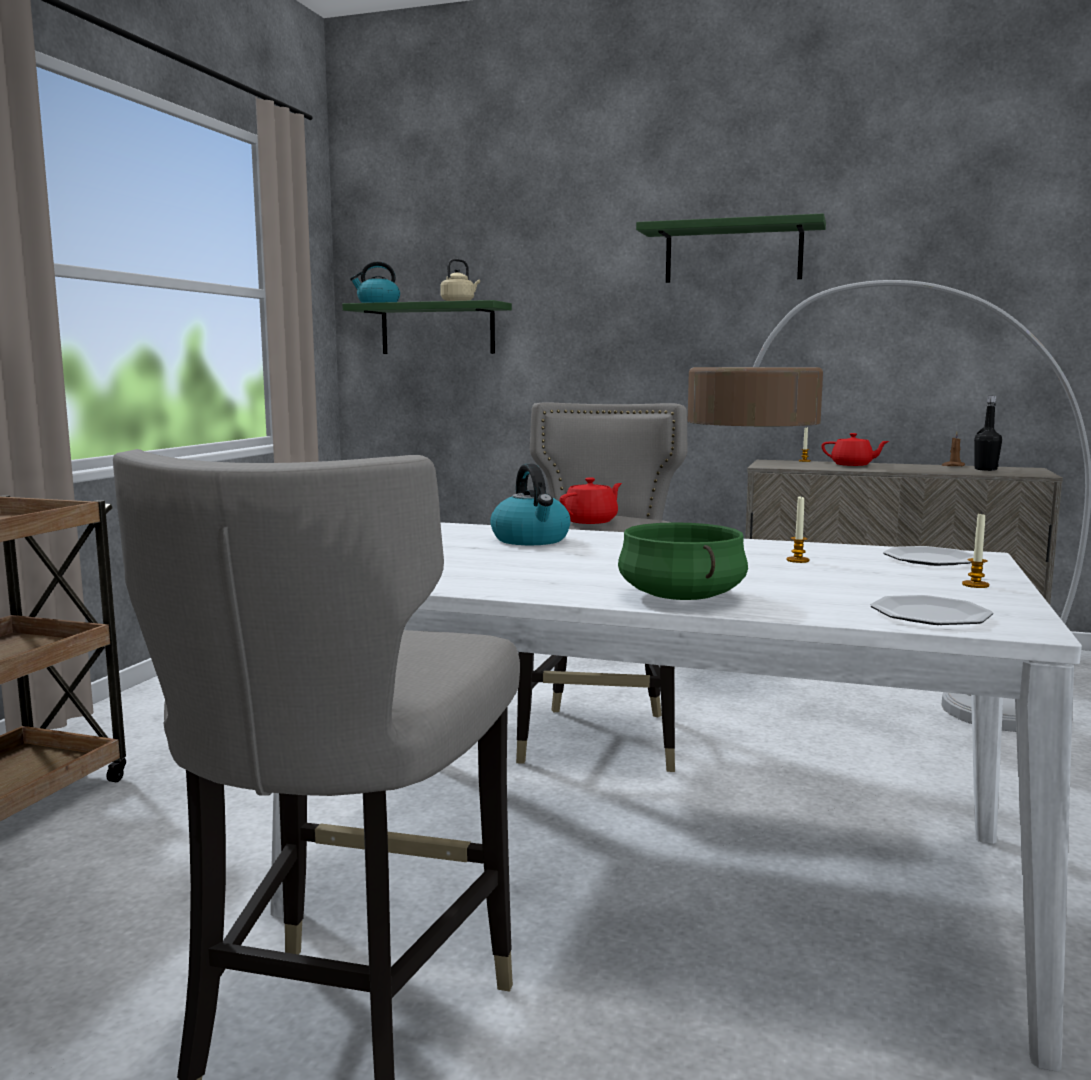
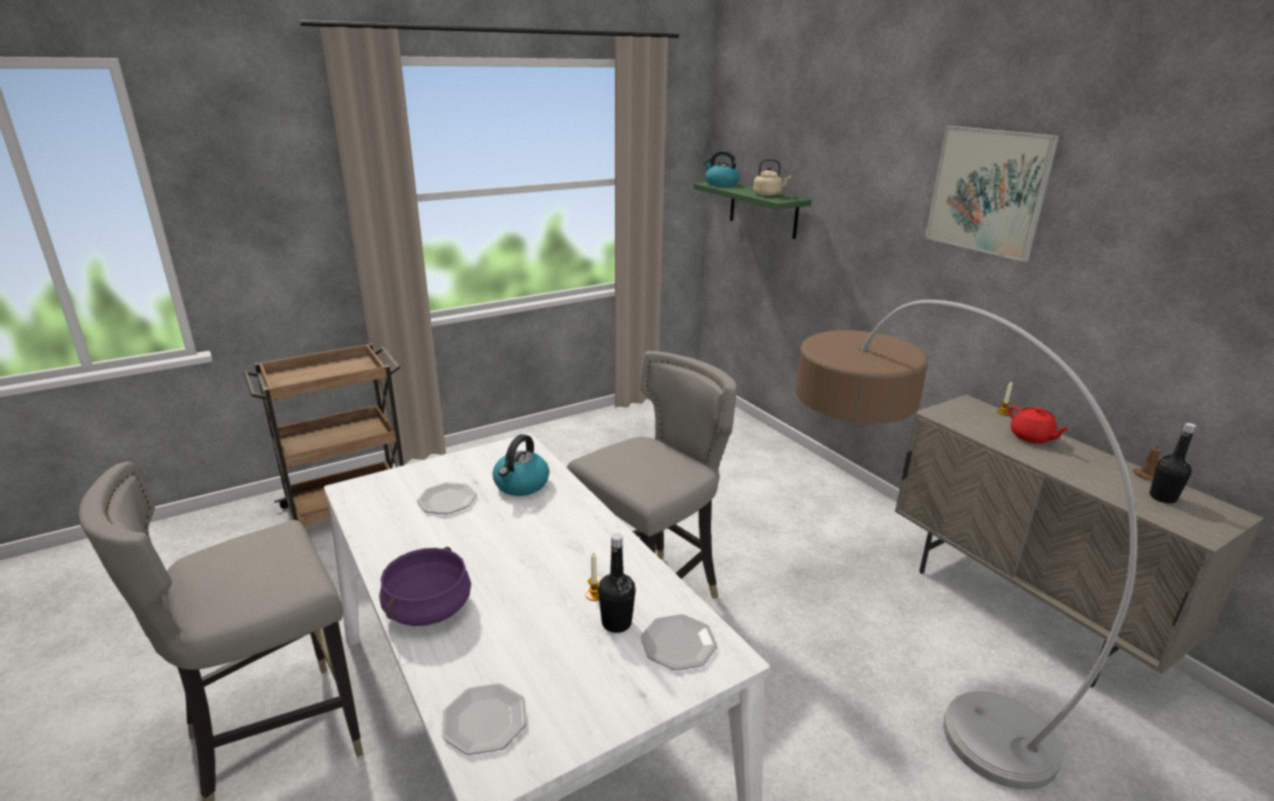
camera: 40 degrees right, 15 degrees up
red teapot [559,478,622,524] -> none
green cooking pot [618,522,748,600] -> purple cooking pot [379,547,471,626]
green shelf [636,213,826,283] -> picture [925,126,1059,262]
candle [962,511,989,588] -> none
none -> plate [417,482,477,514]
none -> black bottle [598,533,636,633]

